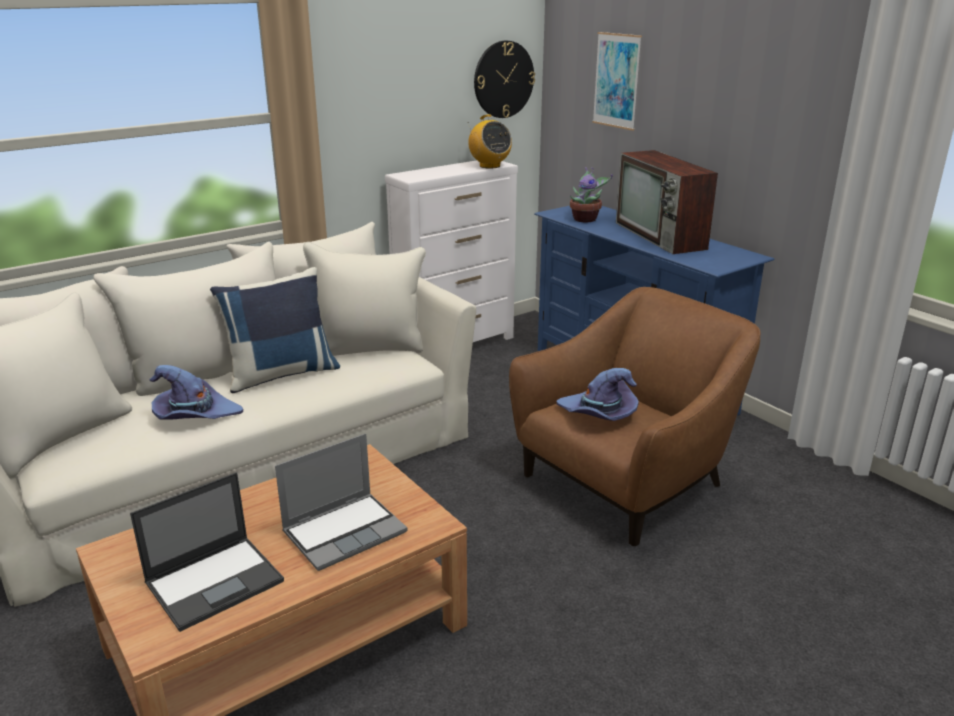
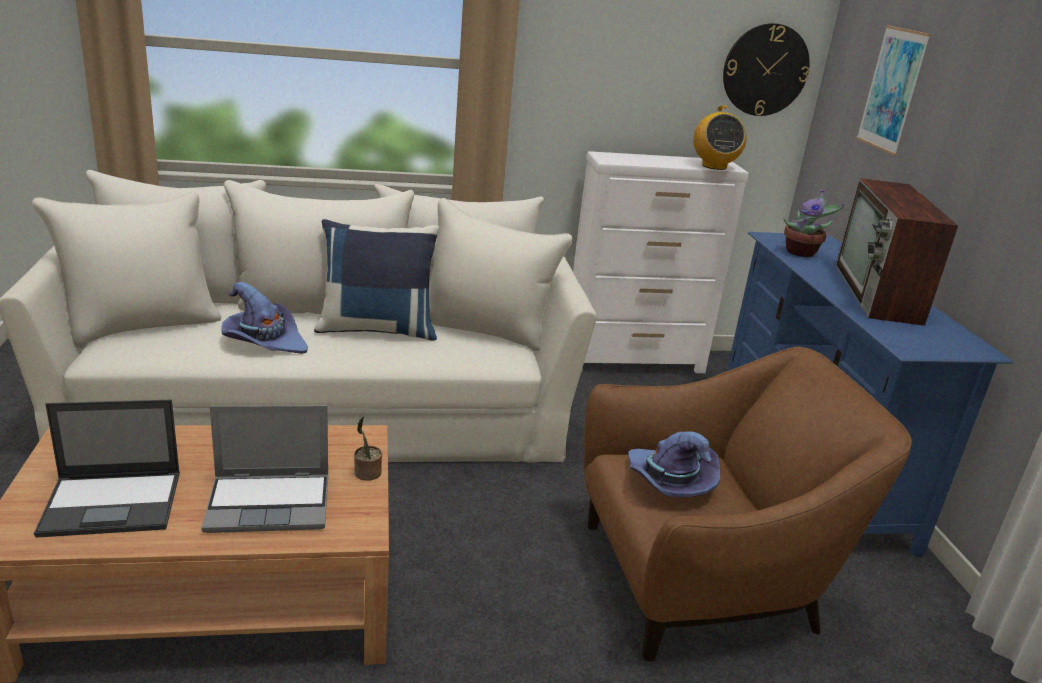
camera: 25 degrees right, 0 degrees up
none -> potted plant [354,416,382,481]

